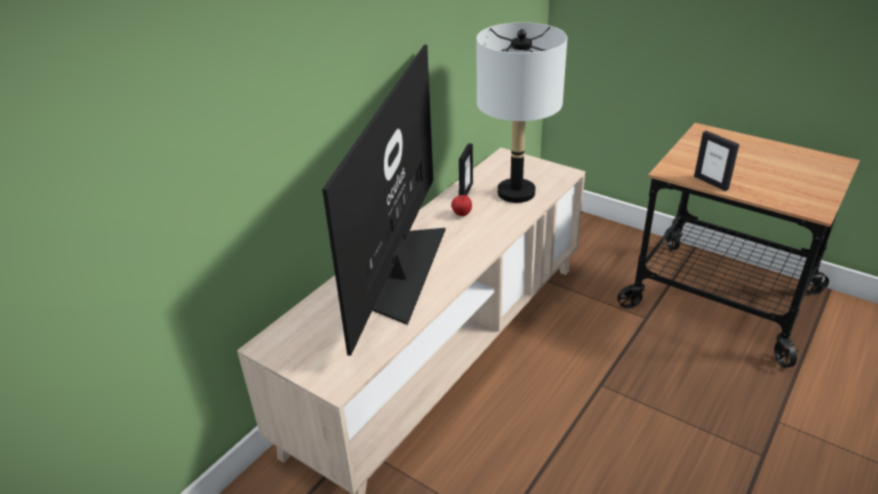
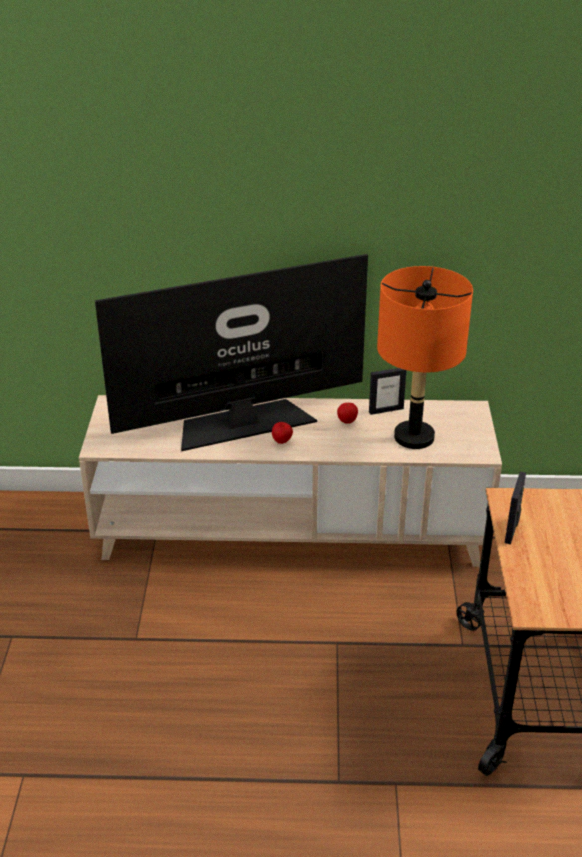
camera: 55 degrees right, 0 degrees up
white table lamp [477,22,567,203] -> orange table lamp [377,266,473,449]
none -> apple [272,422,293,444]

